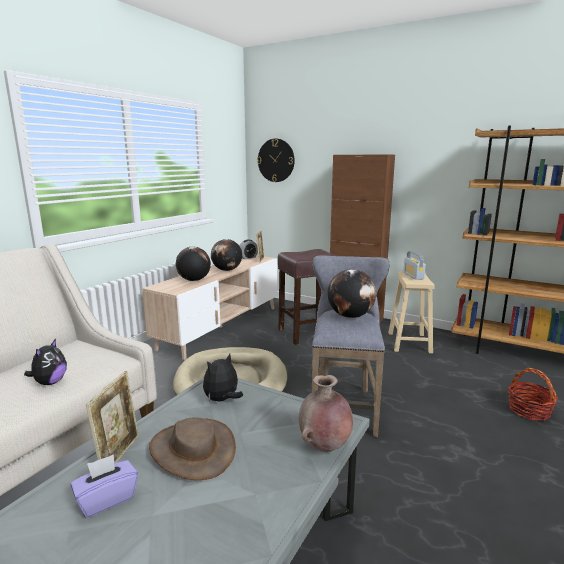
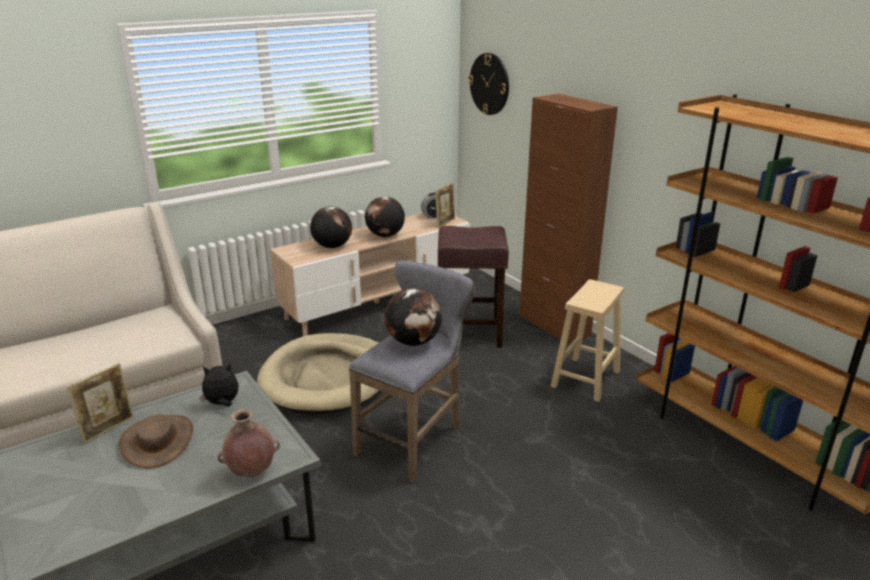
camera: 25 degrees right, 10 degrees up
plush toy [24,339,67,385] -> none
purple tissue box [71,454,138,518] -> none
radio [403,251,426,280] -> none
basket [508,368,558,421] -> none

